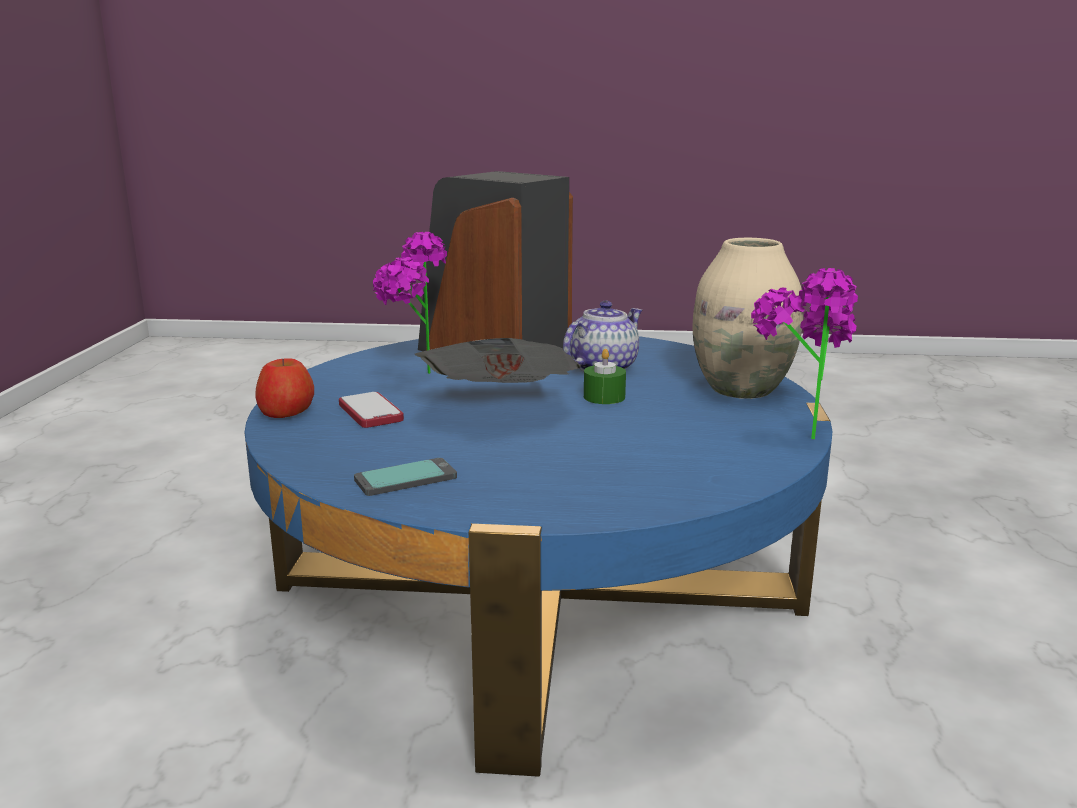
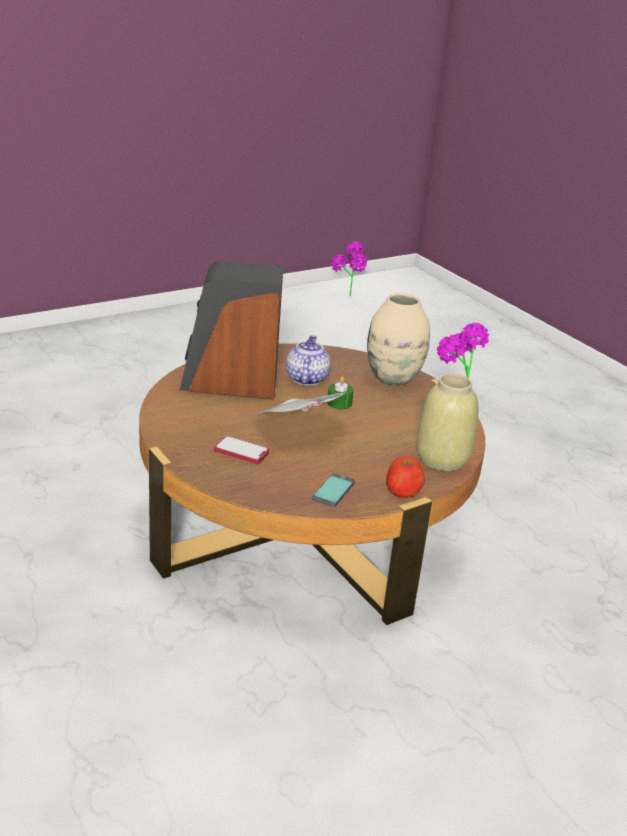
camera: 40 degrees left, 10 degrees up
blue coffee table [244,336,832,777] -> brown coffee table [139,343,485,625]
apple [255,358,314,418] -> apple moved to [386,456,425,498]
potted plant [373,232,447,374] -> potted plant moved to [330,241,367,296]
none -> beige vase [417,374,478,471]

